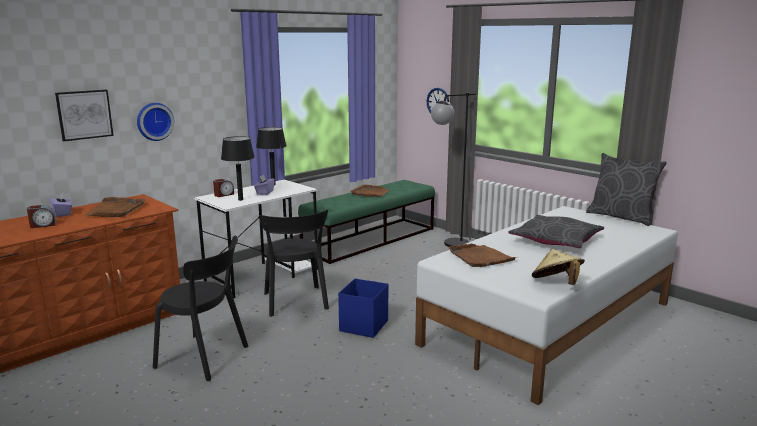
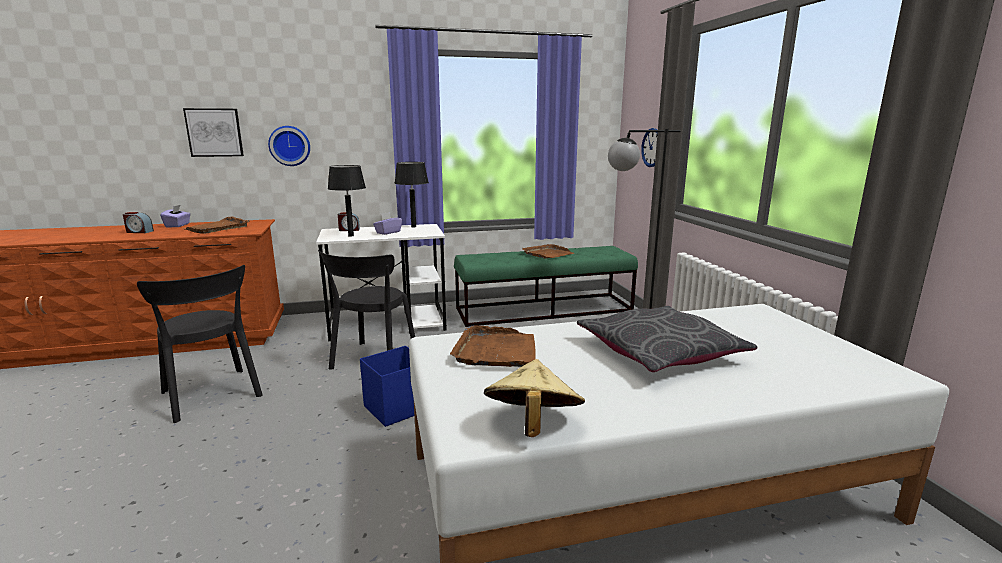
camera: 30 degrees right, 0 degrees up
grey pillow [586,153,667,226] -> none

